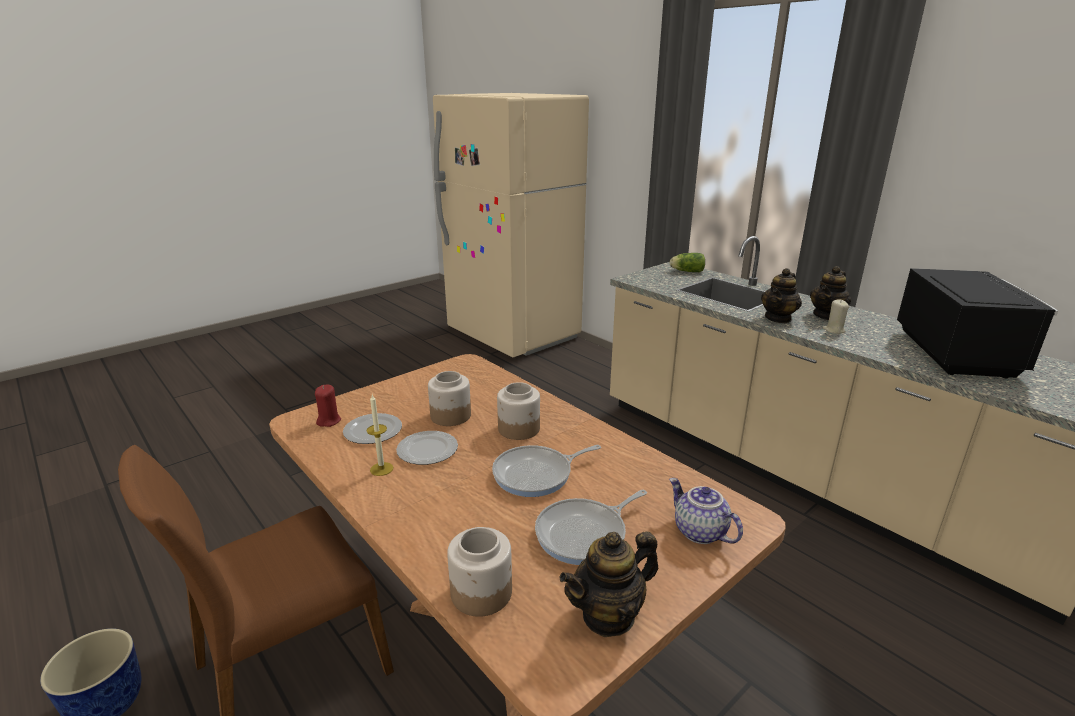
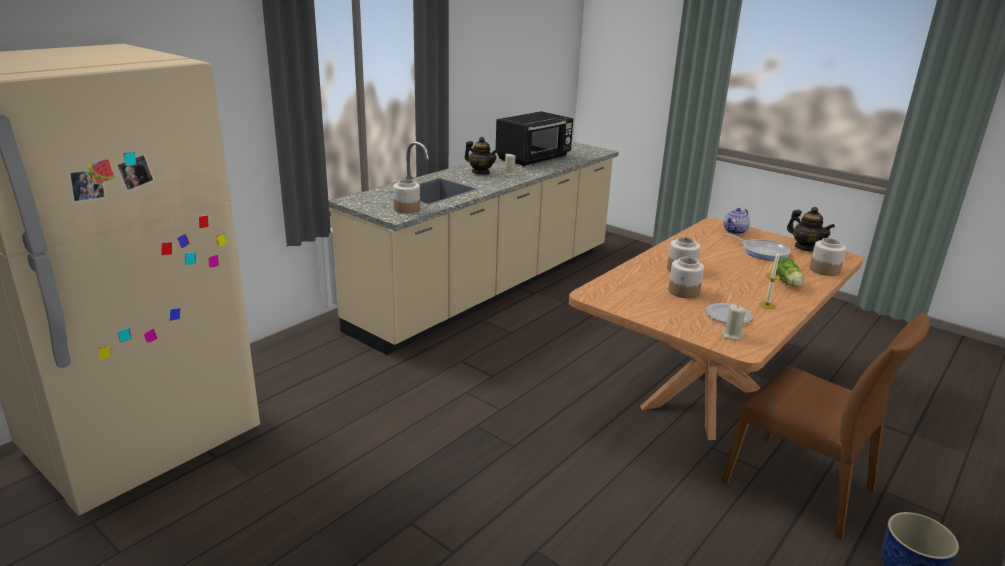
camera: 100 degrees left, 0 degrees up
red candle [315,385,341,427] -> beige candle [721,304,746,340]
plate [396,431,458,465] -> none
frying pan [492,445,601,497] -> none
lettuce [670,253,705,272] -> lettuce moved to [776,258,803,287]
teapot [761,268,802,323] -> none
black microwave [897,268,1058,379] -> black microwave turned 135 degrees clockwise [496,111,573,167]
none -> jar [393,179,420,213]

